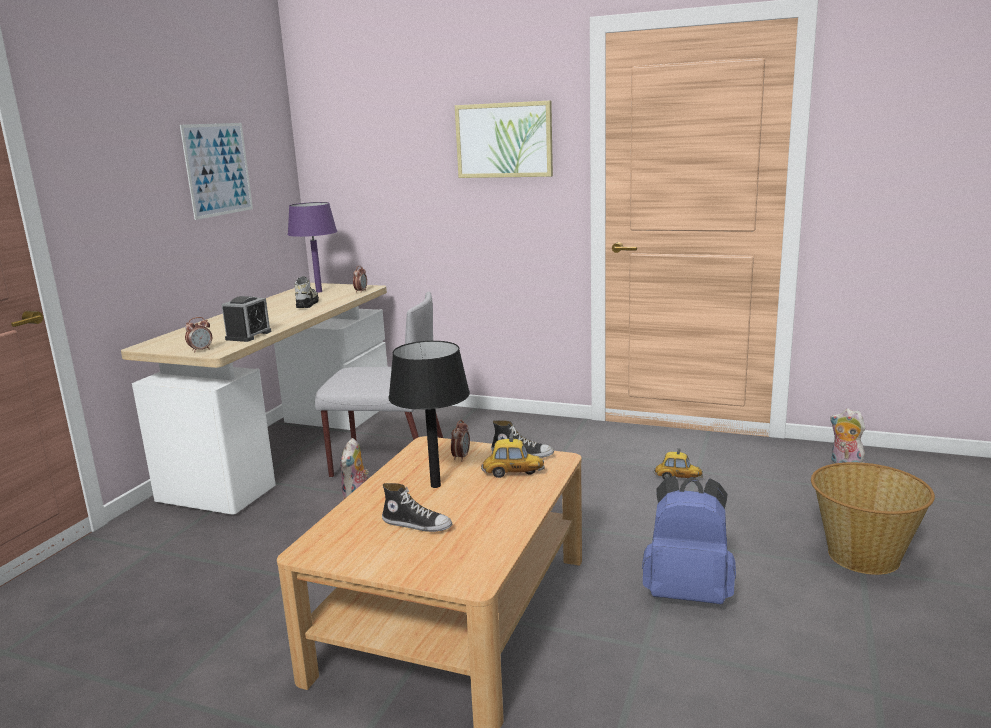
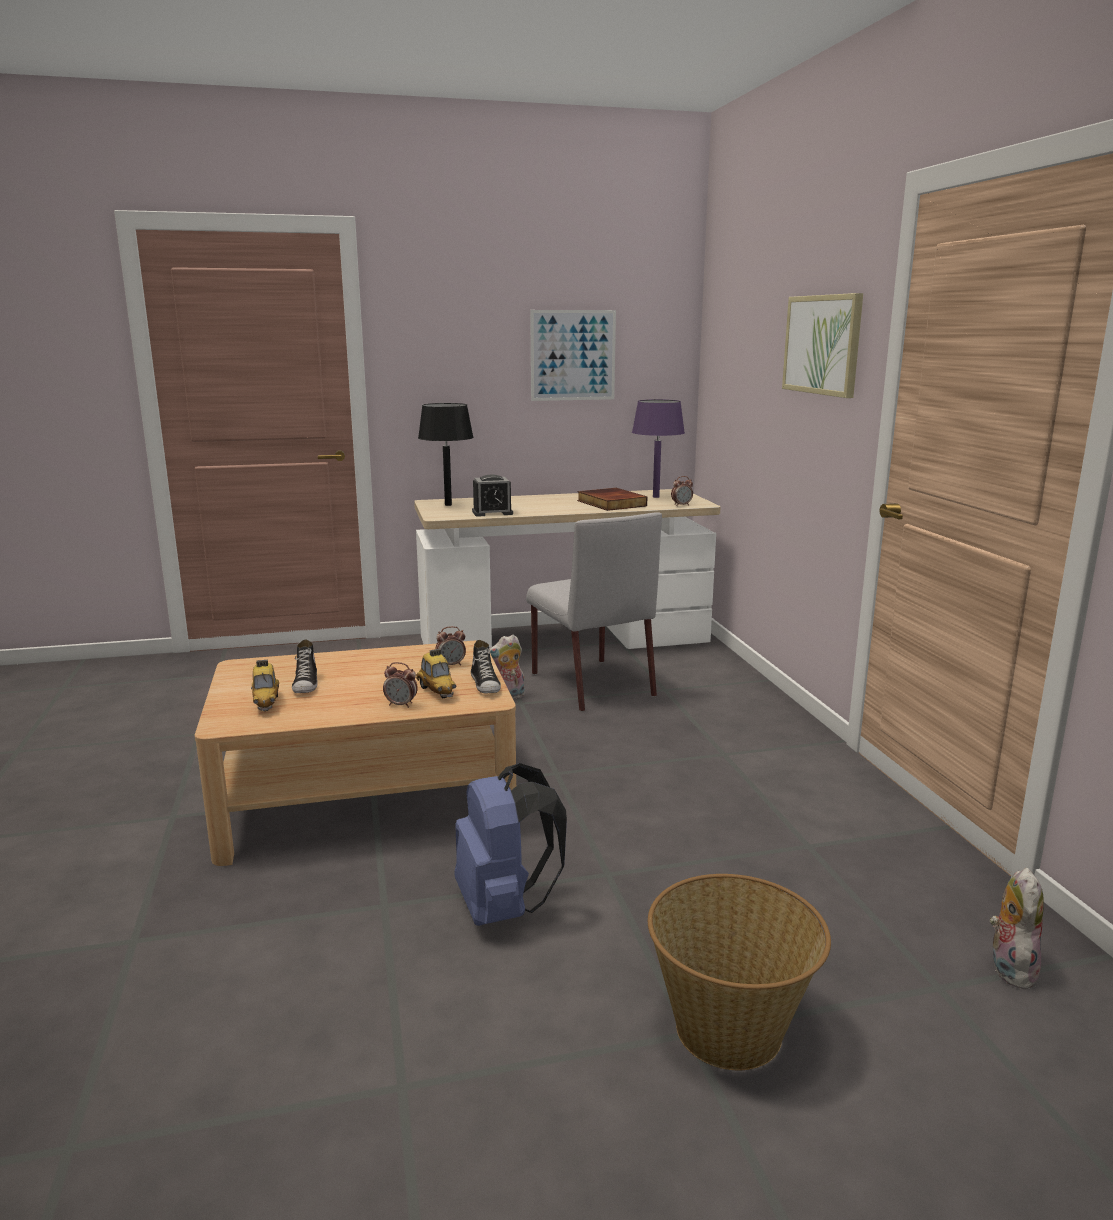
camera: 55 degrees right, 0 degrees up
alarm clock [185,317,212,353] -> alarm clock moved to [383,662,418,708]
shoe [294,276,319,308] -> book [577,488,647,511]
black table lamp [388,341,470,488] -> black table lamp moved to [418,403,474,506]
toy car [654,448,703,480] -> toy car moved to [251,660,279,711]

